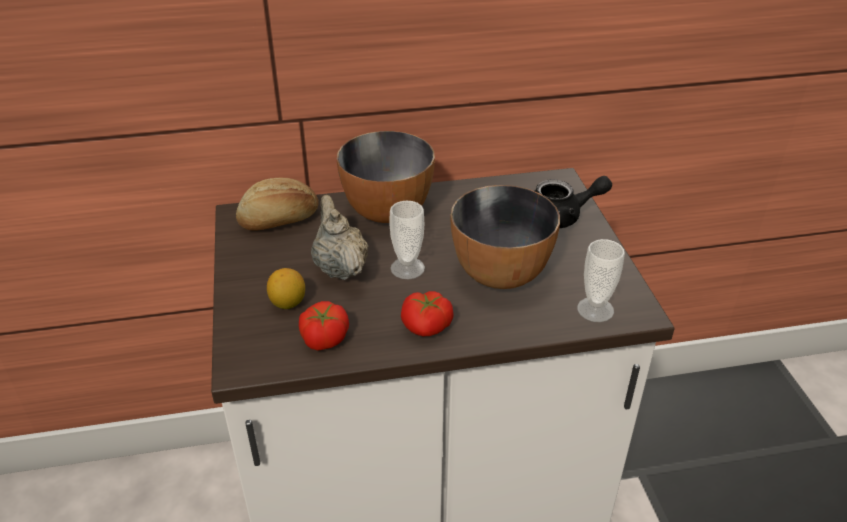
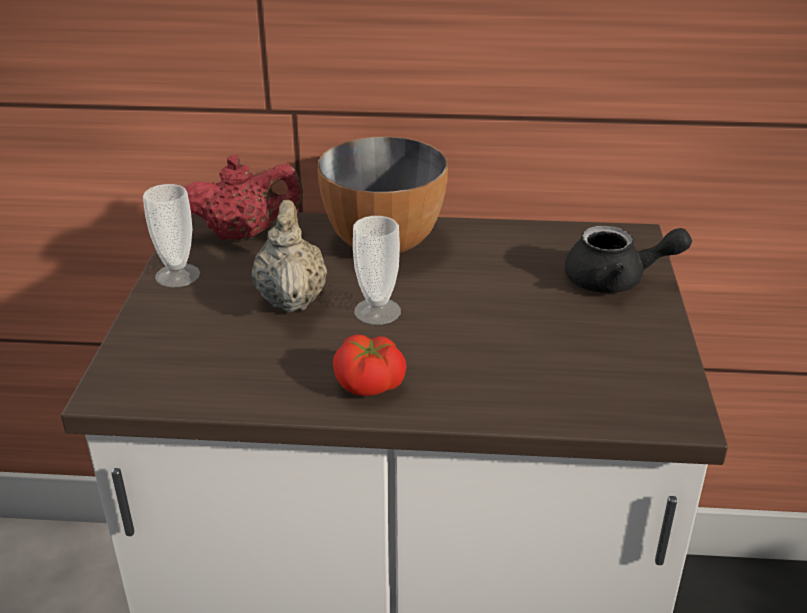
camera: 15 degrees right, 5 degrees down
bread [236,178,319,231] -> red teapot [184,155,303,240]
lemon [267,268,305,309] -> none
tomato [299,301,349,351] -> none
bowl [451,185,560,289] -> none
cup [577,239,625,322] -> cup moved to [143,184,200,287]

